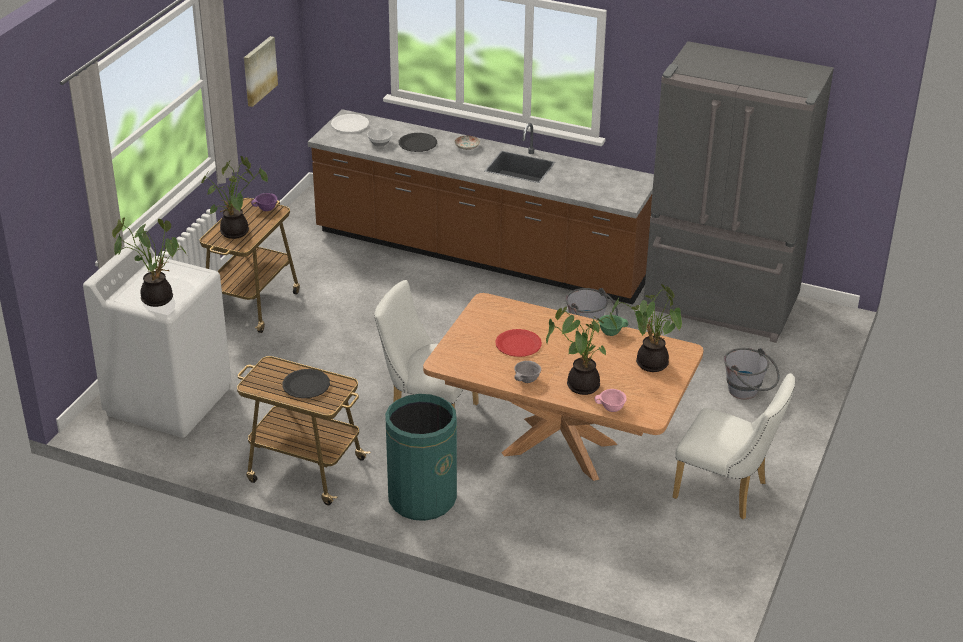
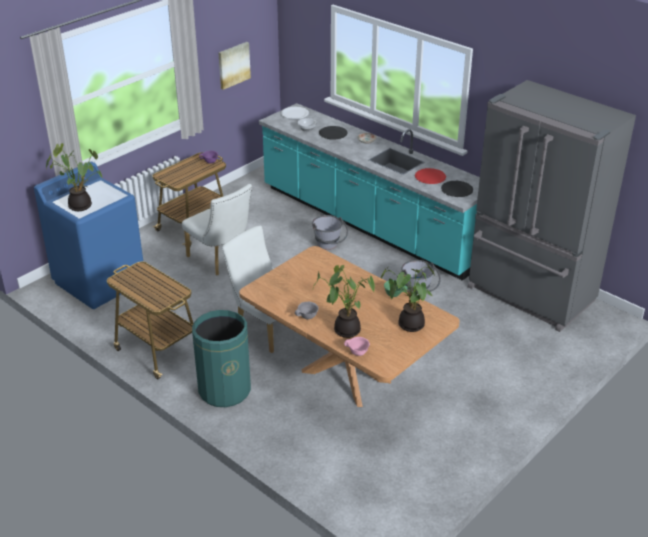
camera: 20 degrees right, 0 degrees up
white washing machine [83,237,231,438] -> blue washing machine [34,162,143,309]
potted plant [201,156,268,239] -> none
black plate [282,369,330,398] -> black plate moved to [441,181,473,197]
brown counter [308,109,654,304] -> turquoise counter [259,103,480,281]
red plate [495,329,542,357] -> red plate moved to [415,168,446,184]
white chair [673,373,795,519] -> white chair moved to [182,184,252,276]
grey bucket [724,348,780,399] -> grey bucket moved to [312,215,348,250]

